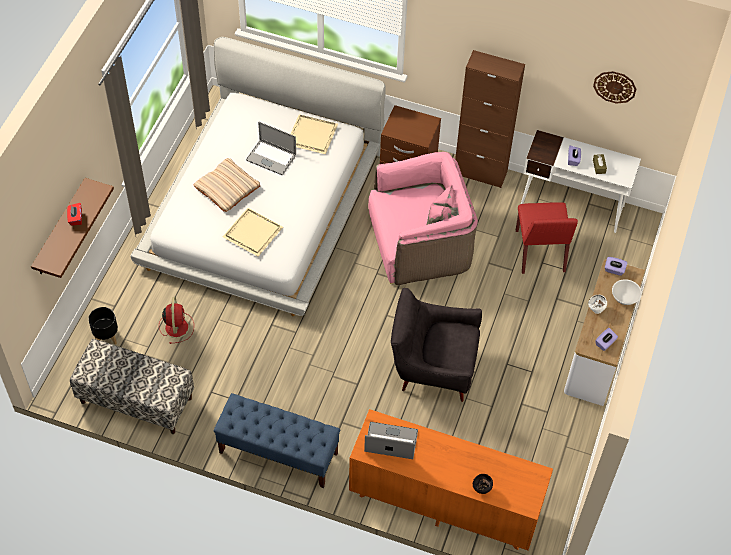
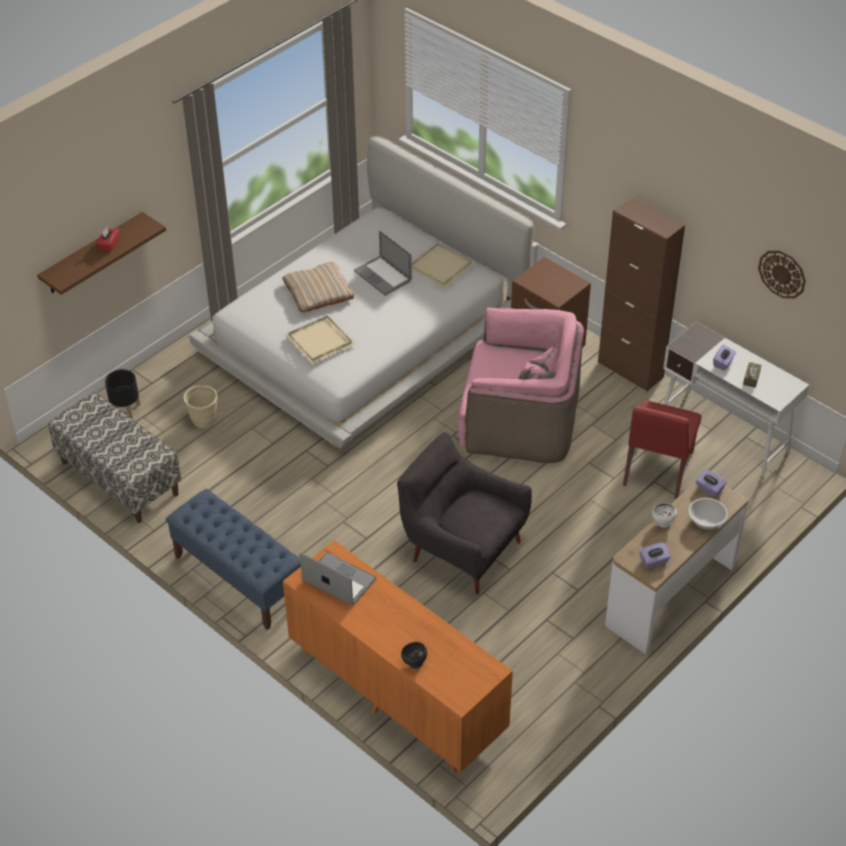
camera: 25 degrees right, 10 degrees down
red fan [159,297,194,344] -> beige planter [183,385,217,428]

